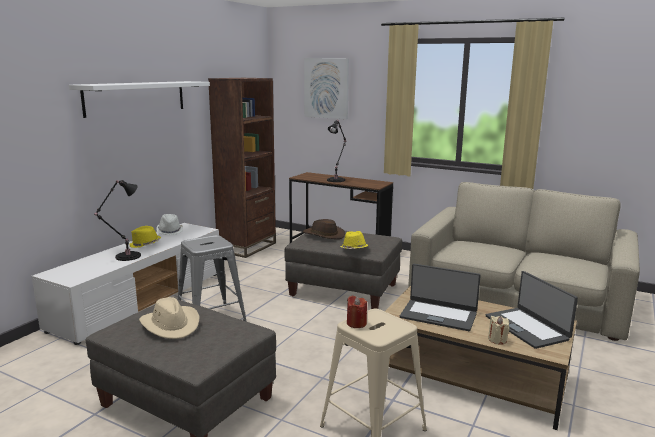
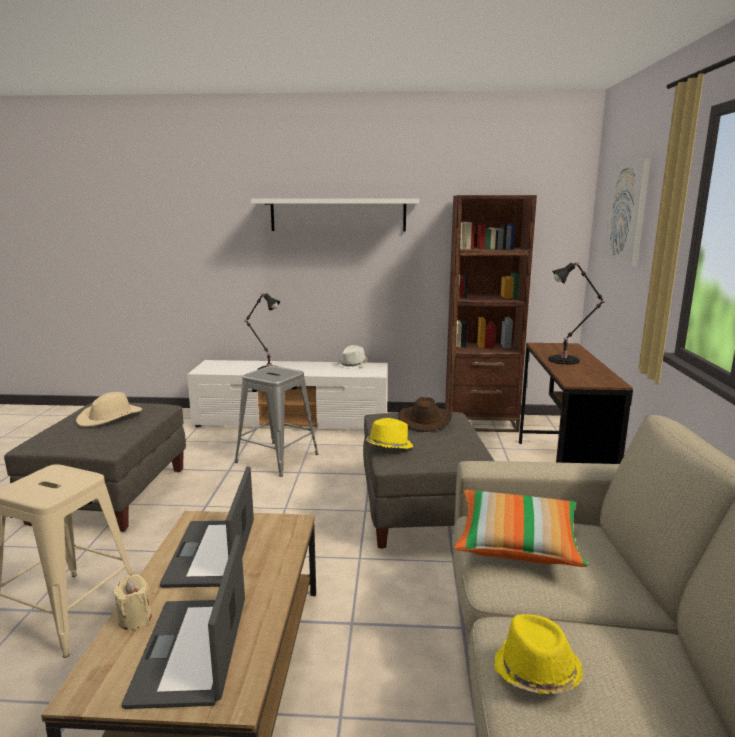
camera: 65 degrees right, 0 degrees up
yellow hat [129,226,161,248] -> yellow hat moved to [494,614,583,694]
red candle [347,296,367,328] -> none
laptop [486,271,578,349] -> laptop turned 45 degrees counterclockwise [122,535,245,709]
none -> pillow [454,490,588,567]

